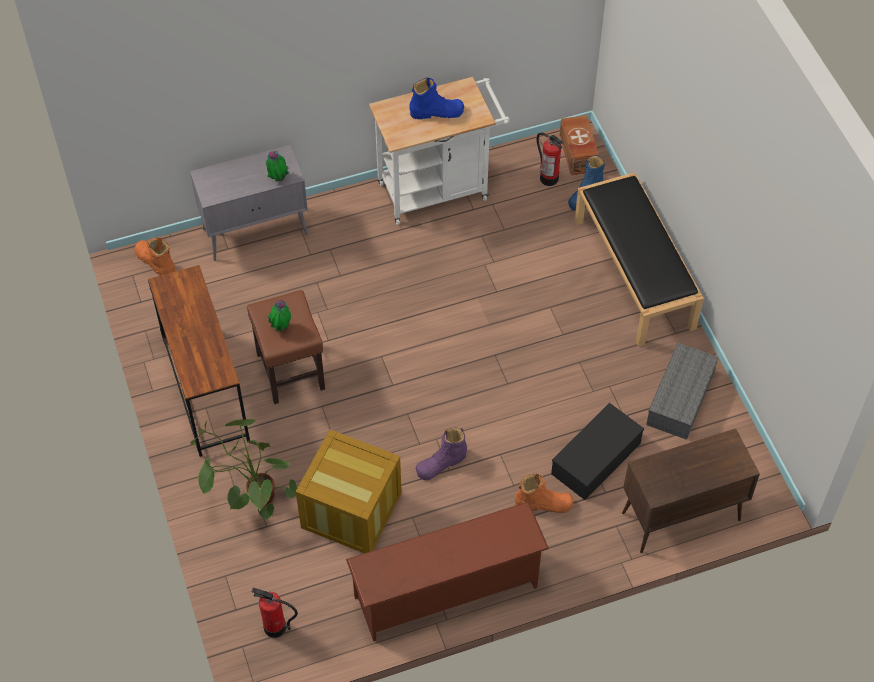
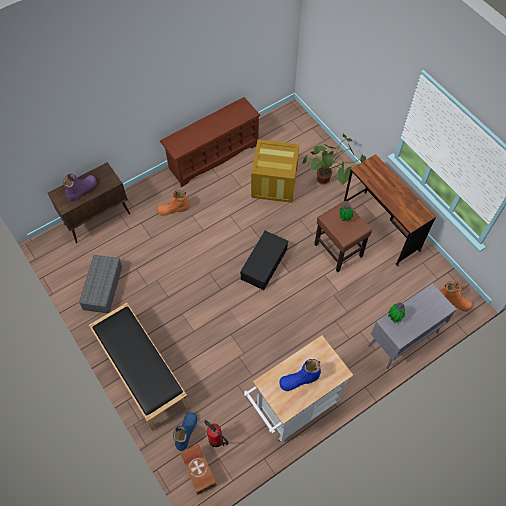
camera: 165 degrees right, 5 degrees up
fire extinguisher [252,588,298,638] -> none
purple boot [416,427,467,480] -> purple boot moved to [63,174,97,202]
black storage box [551,403,644,500] -> black storage box moved to [240,231,288,290]

